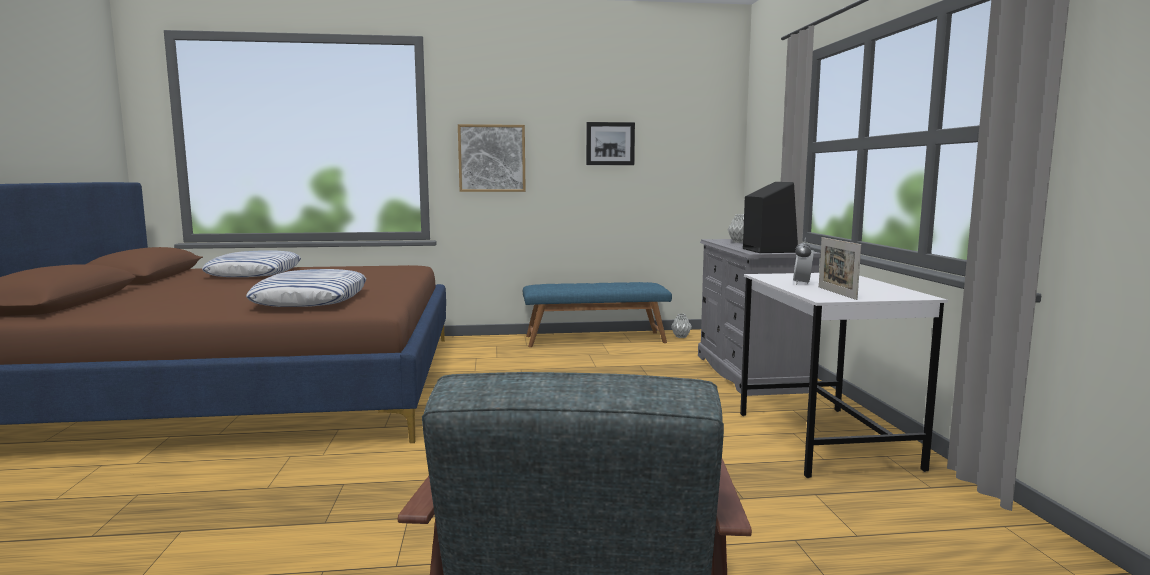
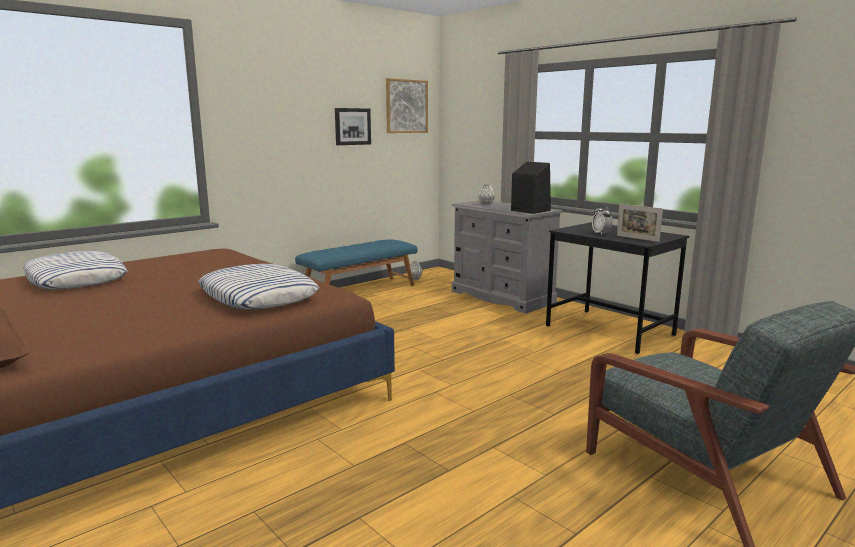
camera: 35 degrees left, 5 degrees up
picture [458,124,526,192] -> picture moved to [386,78,428,133]
white desk [740,273,948,478] -> black desk [546,222,689,354]

